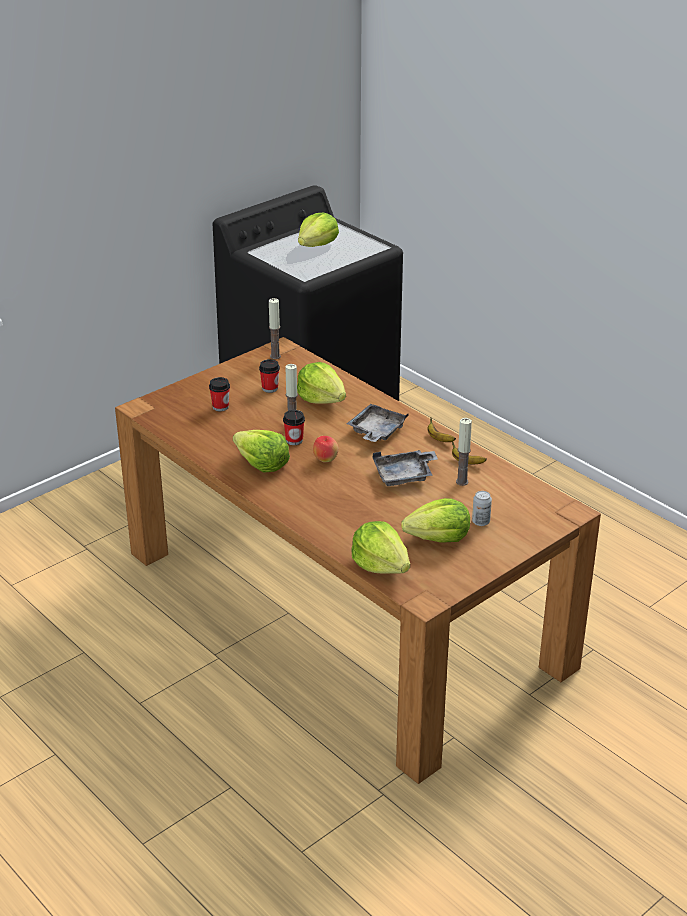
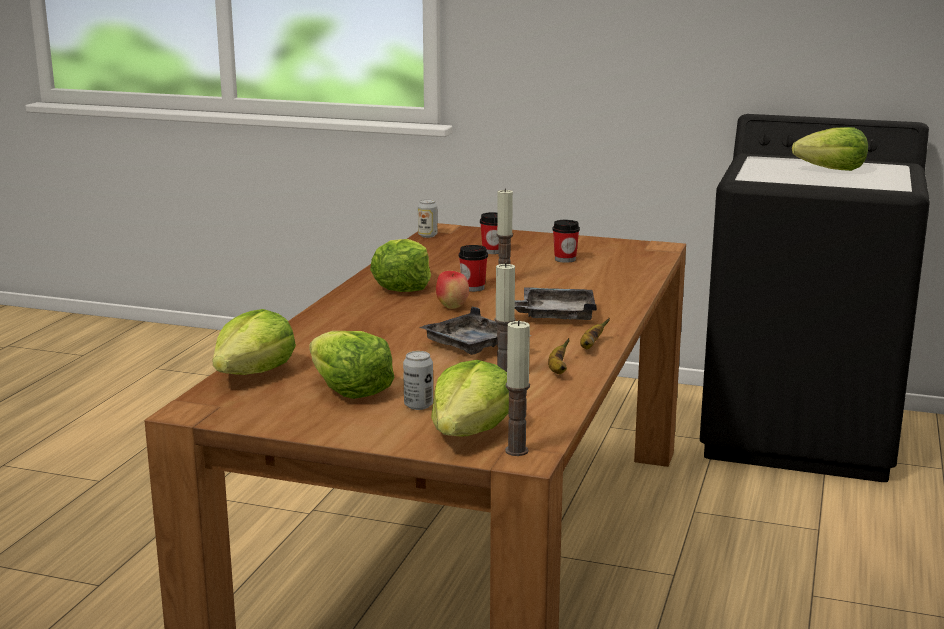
camera: 60 degrees right, 15 degrees down
candle [269,298,281,359] -> candle moved to [505,320,530,456]
lettuce [297,362,346,404] -> lettuce moved to [431,360,509,436]
none -> can [418,199,437,238]

